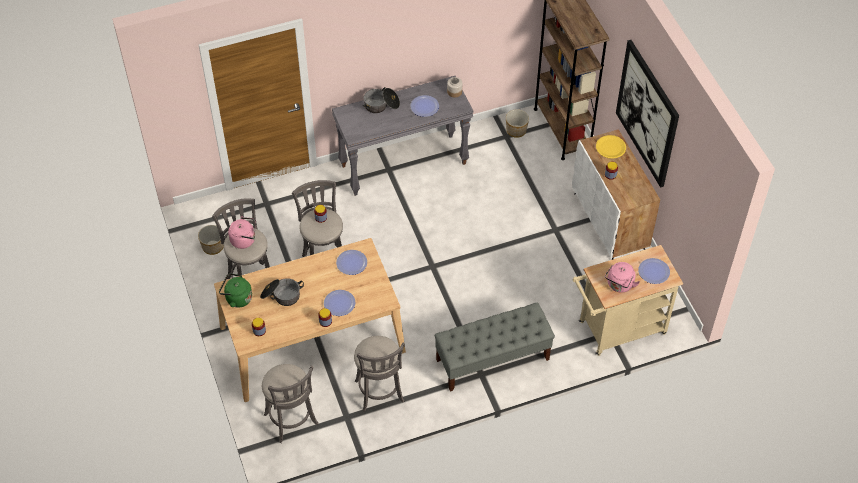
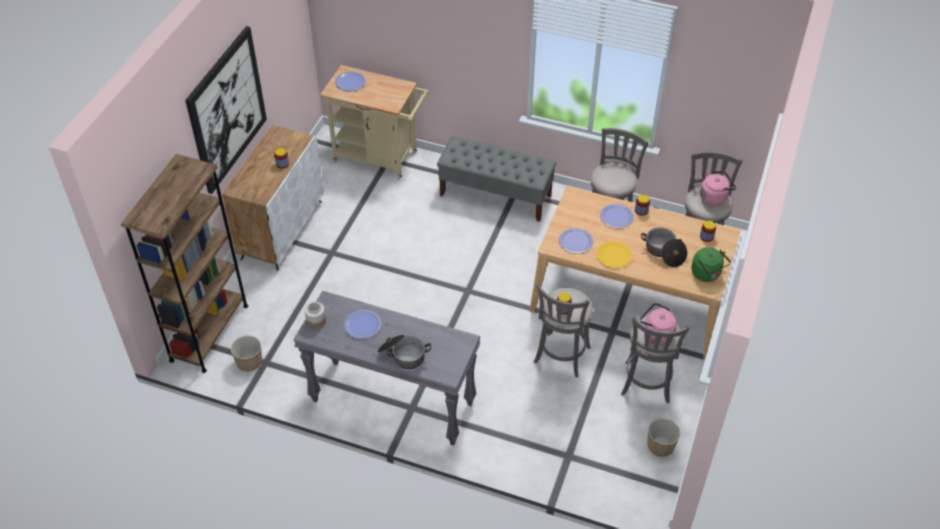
camera: 140 degrees left, 5 degrees down
yellow plate [596,135,626,159] -> yellow plate moved to [596,241,632,268]
pink kettle [605,262,640,293] -> pink kettle moved to [700,171,736,206]

